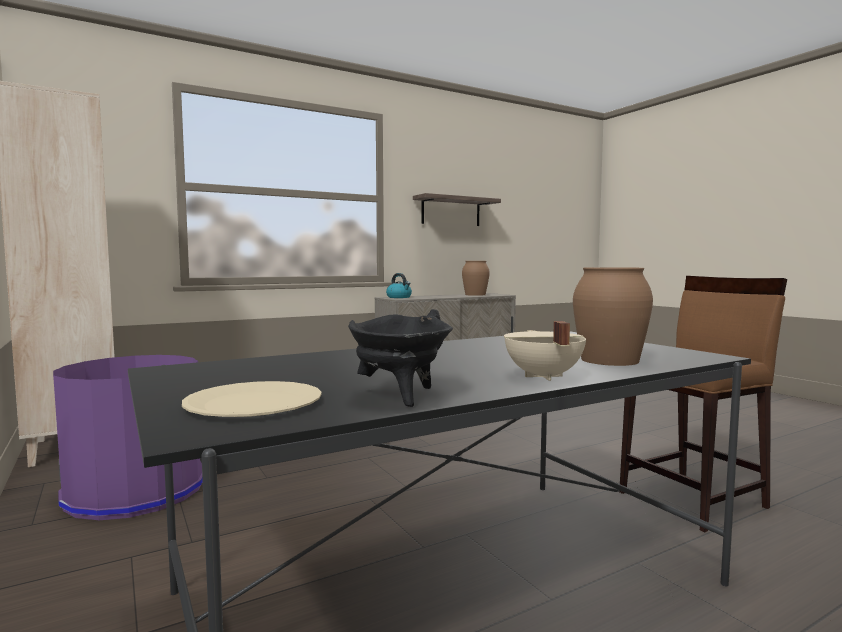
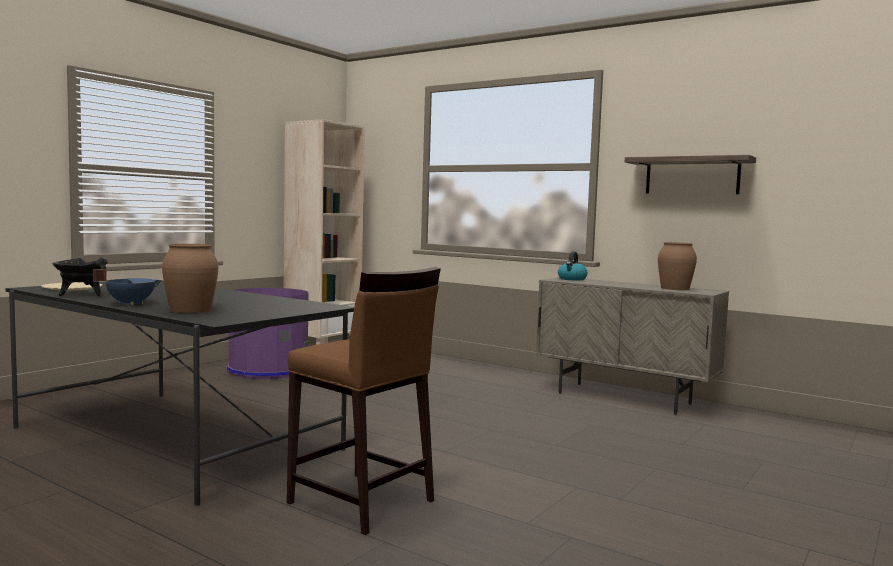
camera: 65 degrees right, 0 degrees up
beige cooking pot [504,321,586,381] -> blue cooking pot [93,269,162,305]

